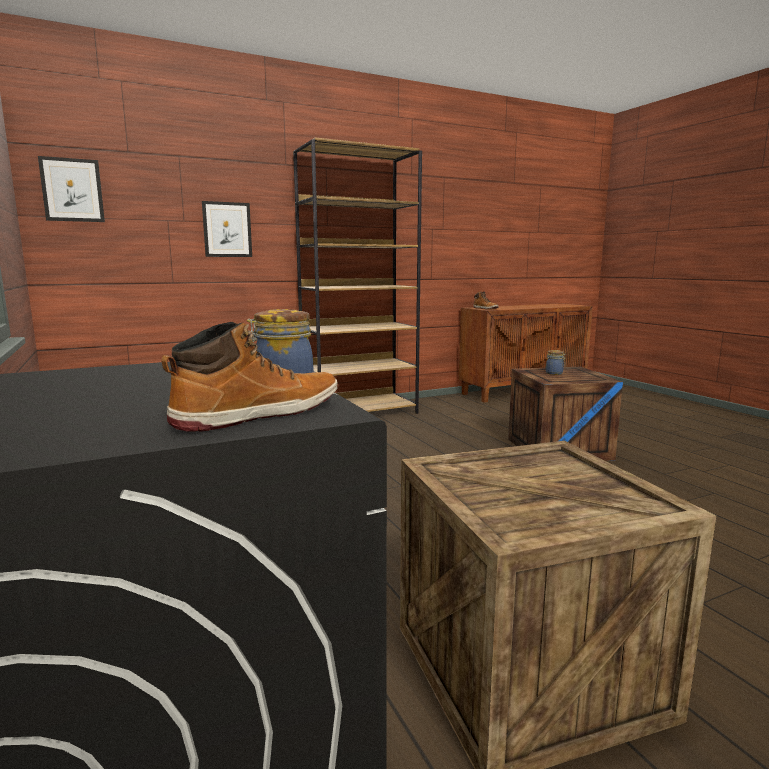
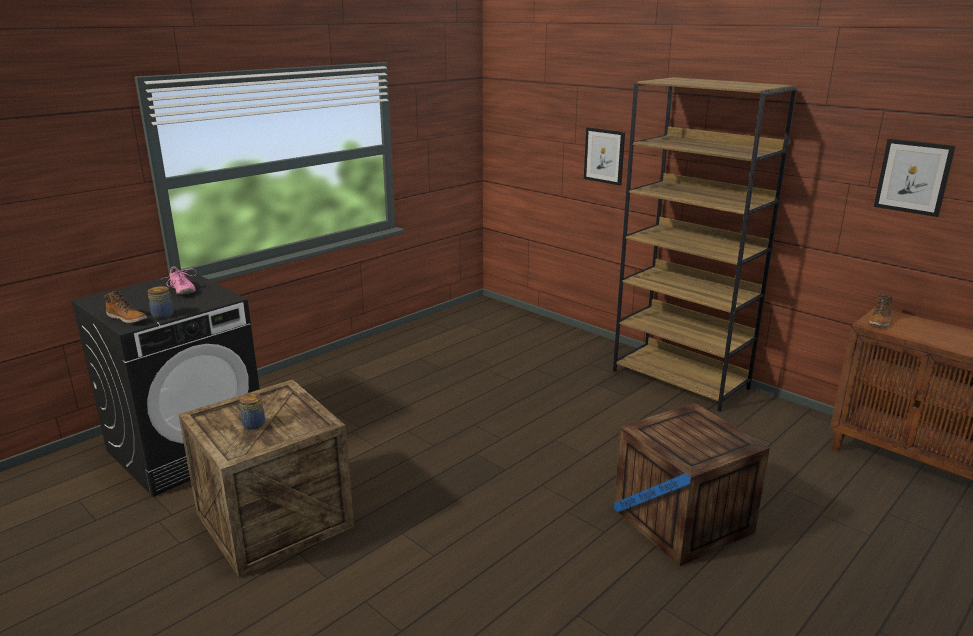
camera: 70 degrees right, 10 degrees up
picture [38,156,105,222] -> picture moved to [874,139,956,217]
jar [546,350,566,375] -> jar moved to [239,393,265,430]
none -> pink shoe [160,266,197,295]

